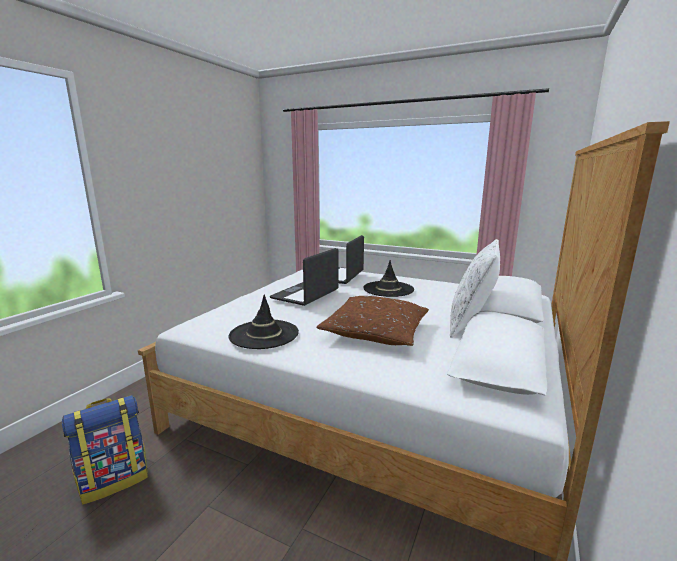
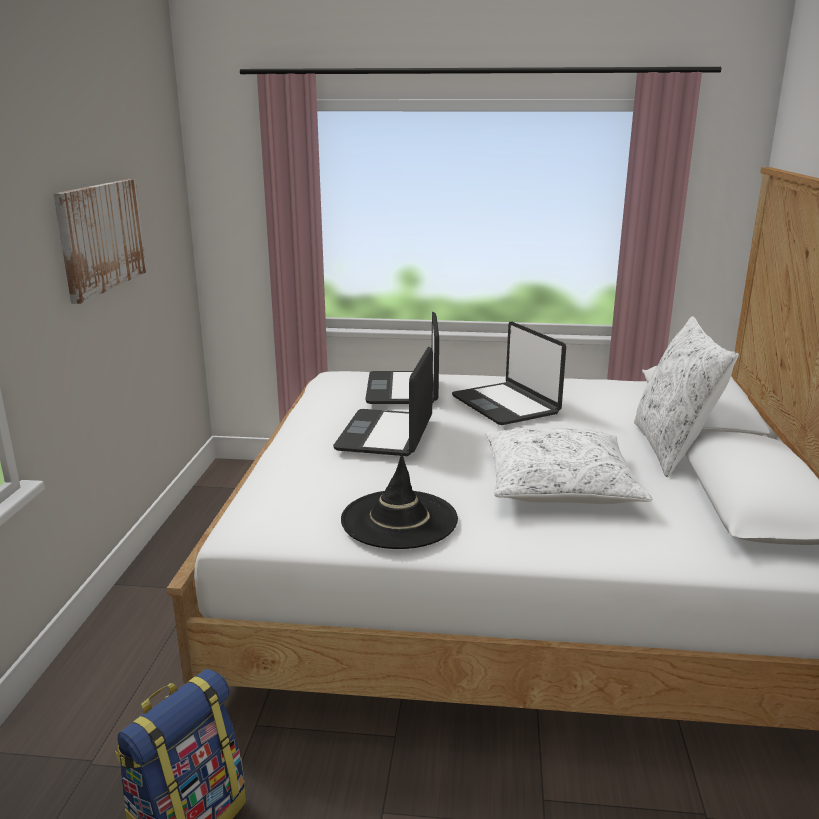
camera: 20 degrees left, 5 degrees up
brown pillow [317,296,429,346] -> white pillow [485,428,652,504]
black hat [363,260,414,297] -> laptop [452,321,566,425]
none -> picture [54,179,147,304]

